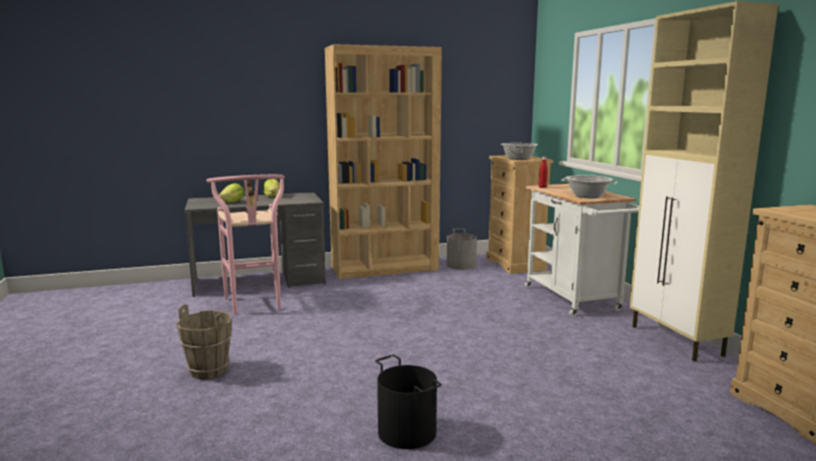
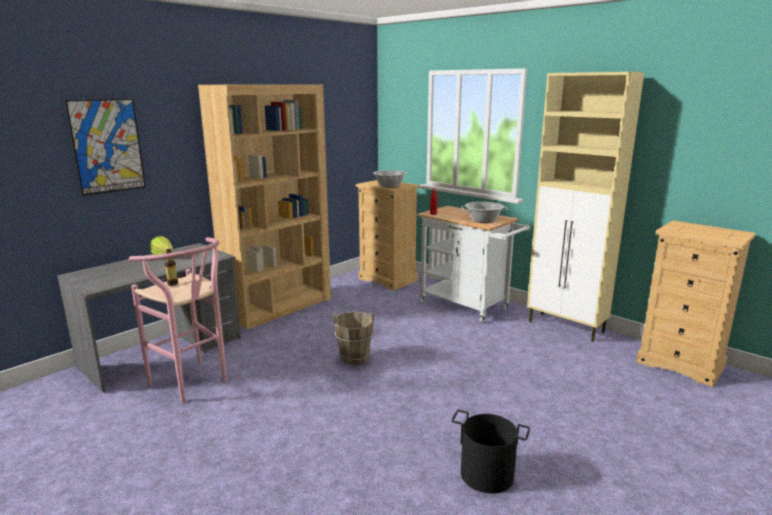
camera: 30 degrees left, 5 degrees up
brown bucket [176,304,232,379] -> brown bucket moved to [333,311,374,365]
lettuce [219,183,244,202] -> none
grey bucket [447,229,477,270] -> none
none -> picture [64,99,146,196]

